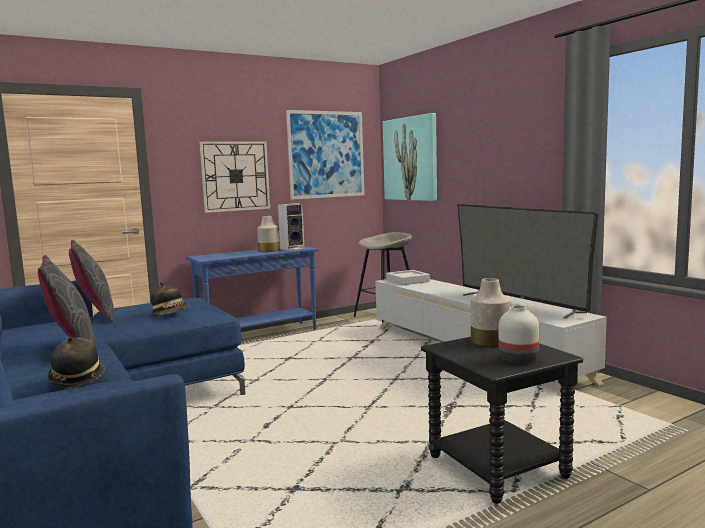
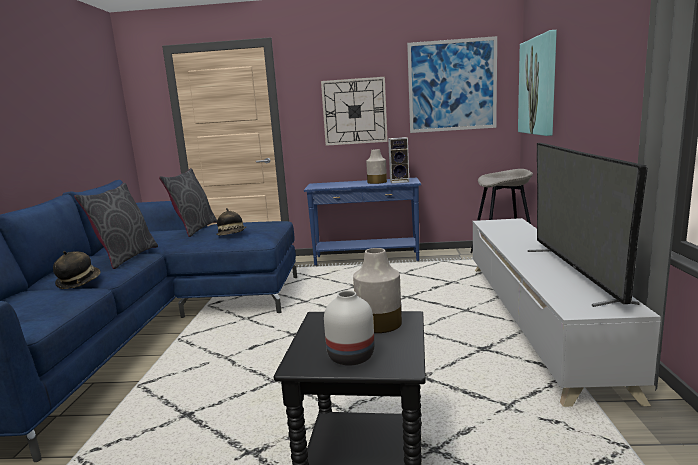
camera: 35 degrees right, 5 degrees up
grey tray [386,270,430,285] -> none

